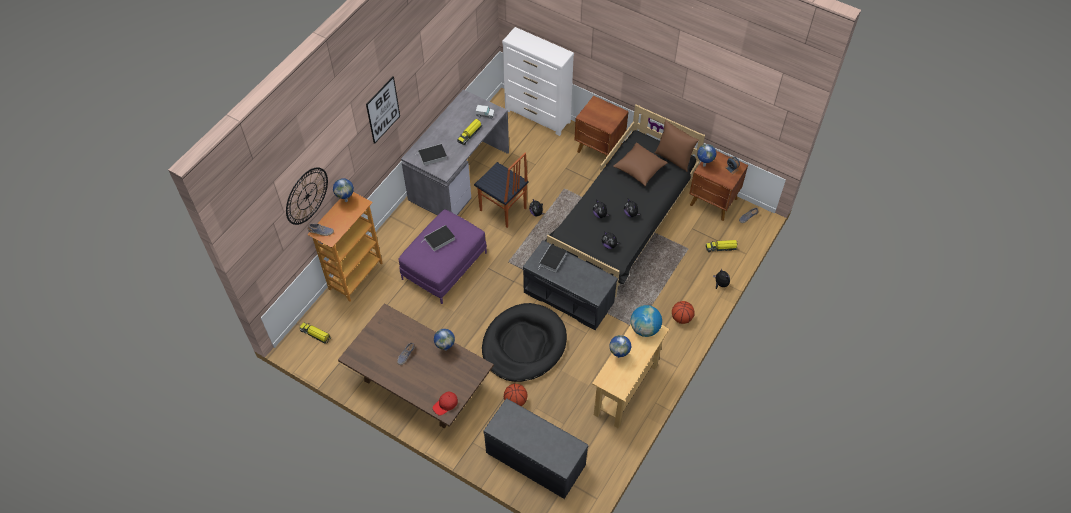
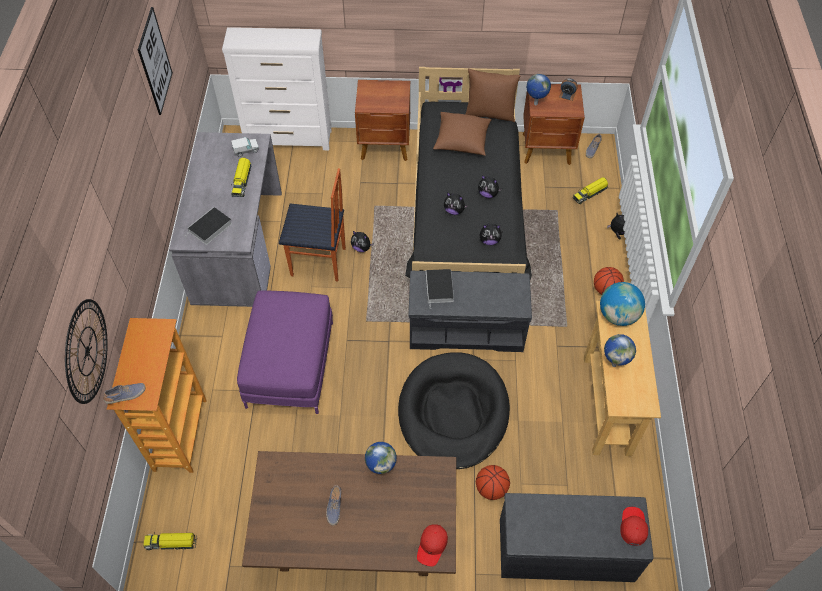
camera: 30 degrees left, 0 degrees up
globe [333,178,354,202] -> none
picture [366,77,400,144] -> picture moved to [138,7,173,115]
book [424,225,455,251] -> none
none -> red cap [620,507,648,546]

